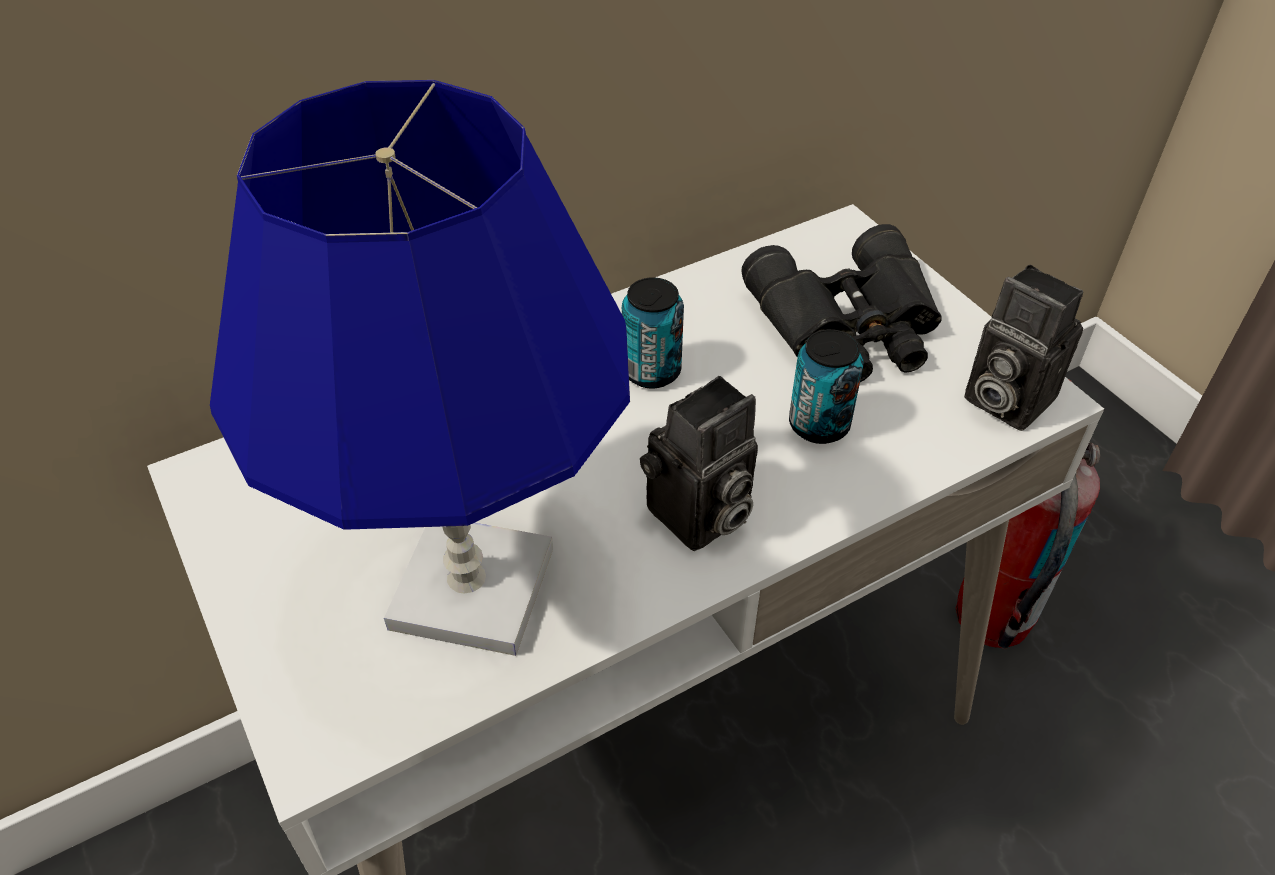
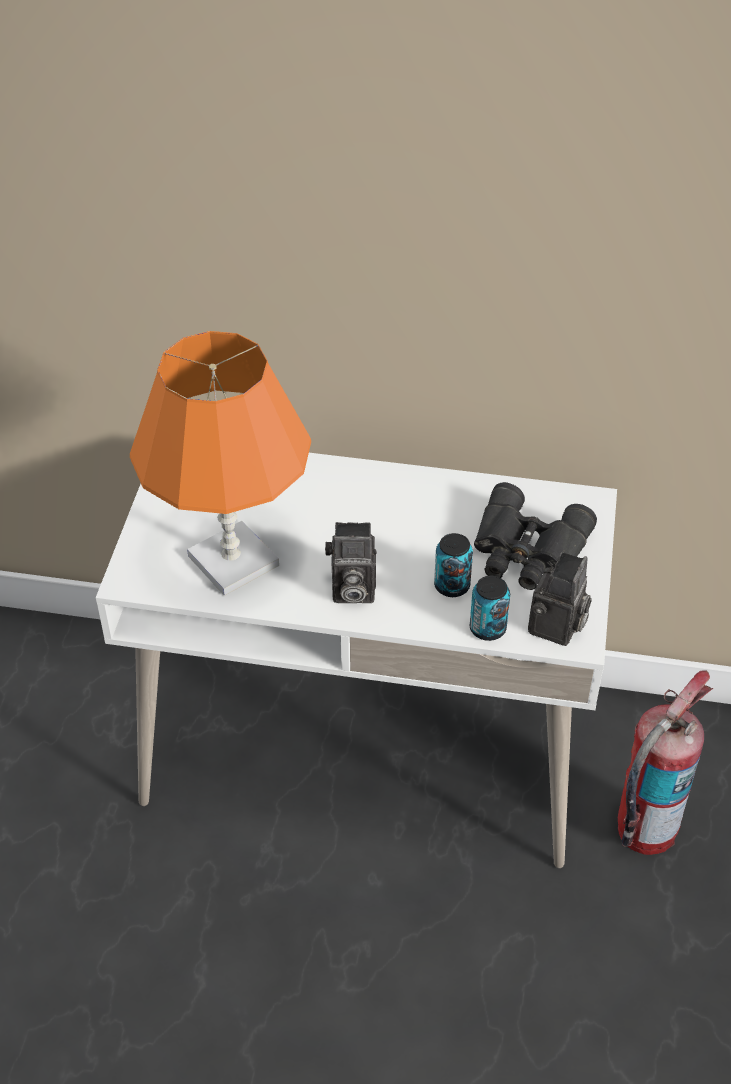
camera: 40 degrees right, 0 degrees up
blue table lamp [210,80,630,656] -> orange table lamp [130,331,311,596]
can [622,277,684,389] -> can moved to [470,576,510,641]
camera [964,265,1083,431] -> camera turned 150 degrees counterclockwise [528,552,592,646]

